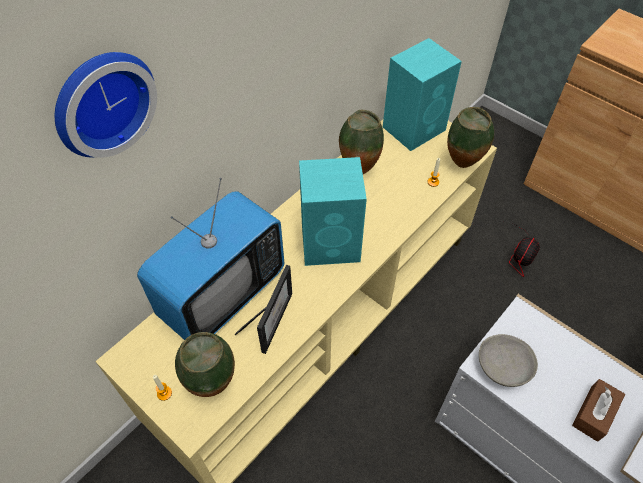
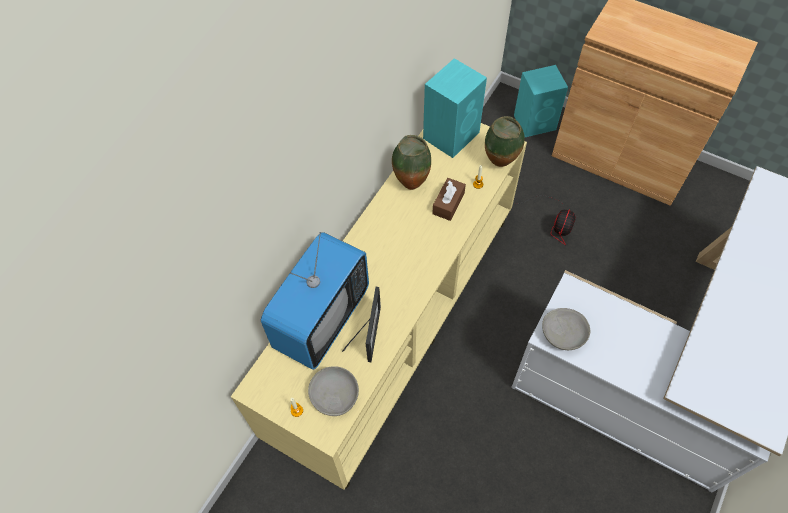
camera: 10 degrees left, 5 degrees up
wall clock [55,52,157,158] -> none
vase [175,332,235,397] -> grey bowl [308,366,359,416]
turquoise speaker [299,157,367,266] -> turquoise speaker moved to [514,65,568,137]
brown tissue box [572,379,625,442] -> brown tissue box moved to [432,178,466,221]

